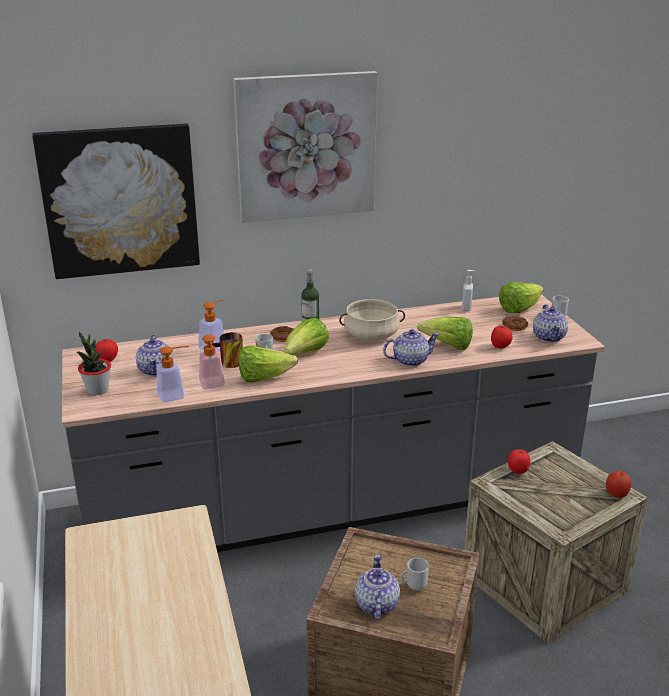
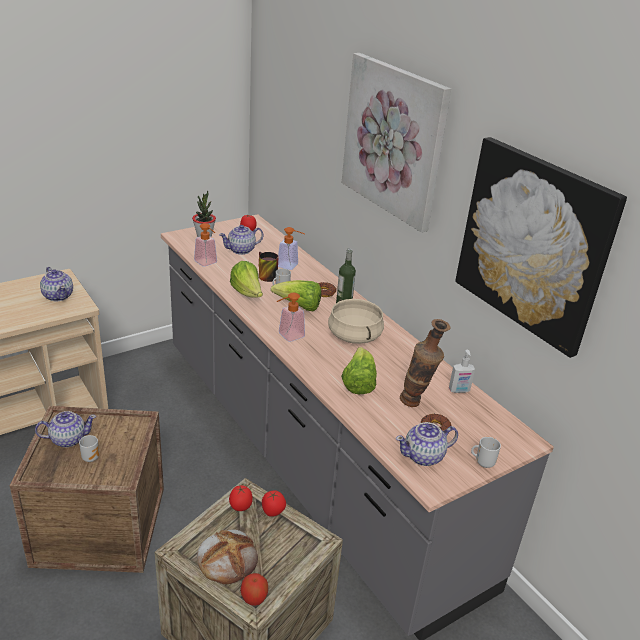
camera: 70 degrees right, 5 degrees up
picture [32,124,200,279] -> picture moved to [455,137,627,358]
soap dispenser [199,335,225,389] -> soap dispenser moved to [277,292,305,342]
teapot [383,329,440,367] -> teapot moved to [40,267,73,301]
tomato [491,326,513,348] -> tomato moved to [229,485,253,511]
lettuce [499,282,544,313] -> none
none -> bread [197,529,258,584]
none -> vase [400,319,451,407]

